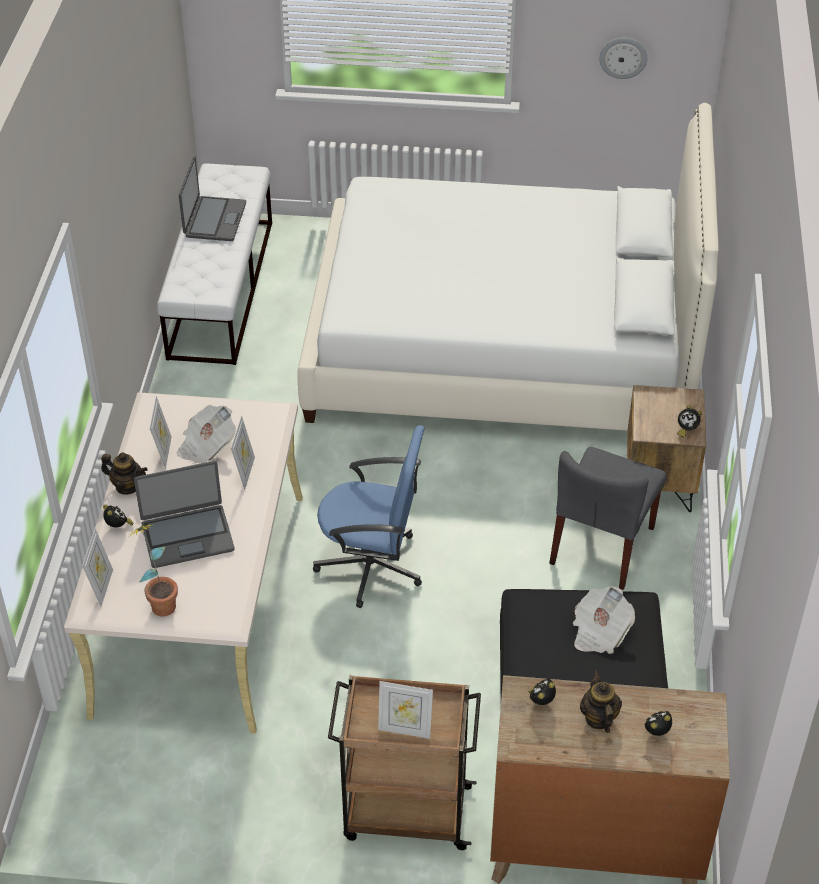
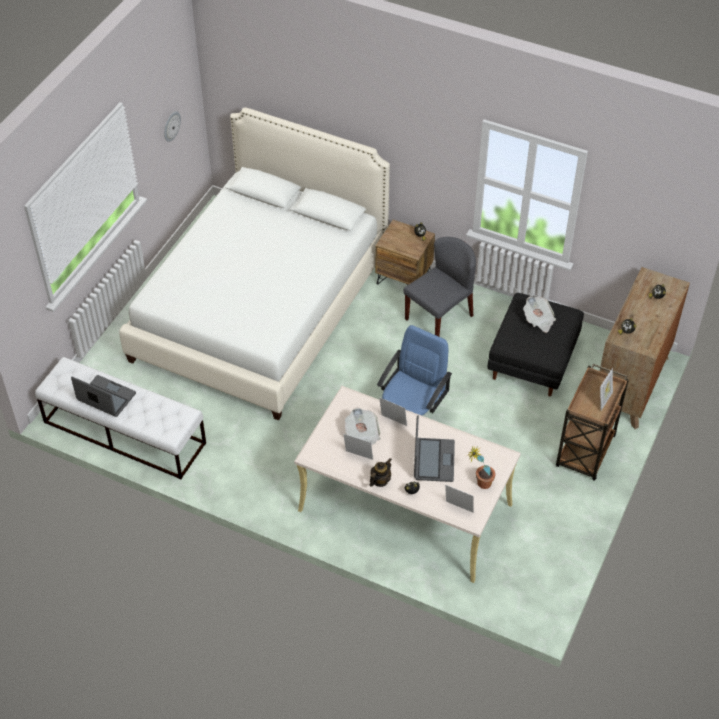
camera: 70 degrees left, 5 degrees up
grey chair [549,447,667,590] -> grey chair turned 90 degrees counterclockwise [404,237,476,336]
teapot [580,670,622,733] -> none

